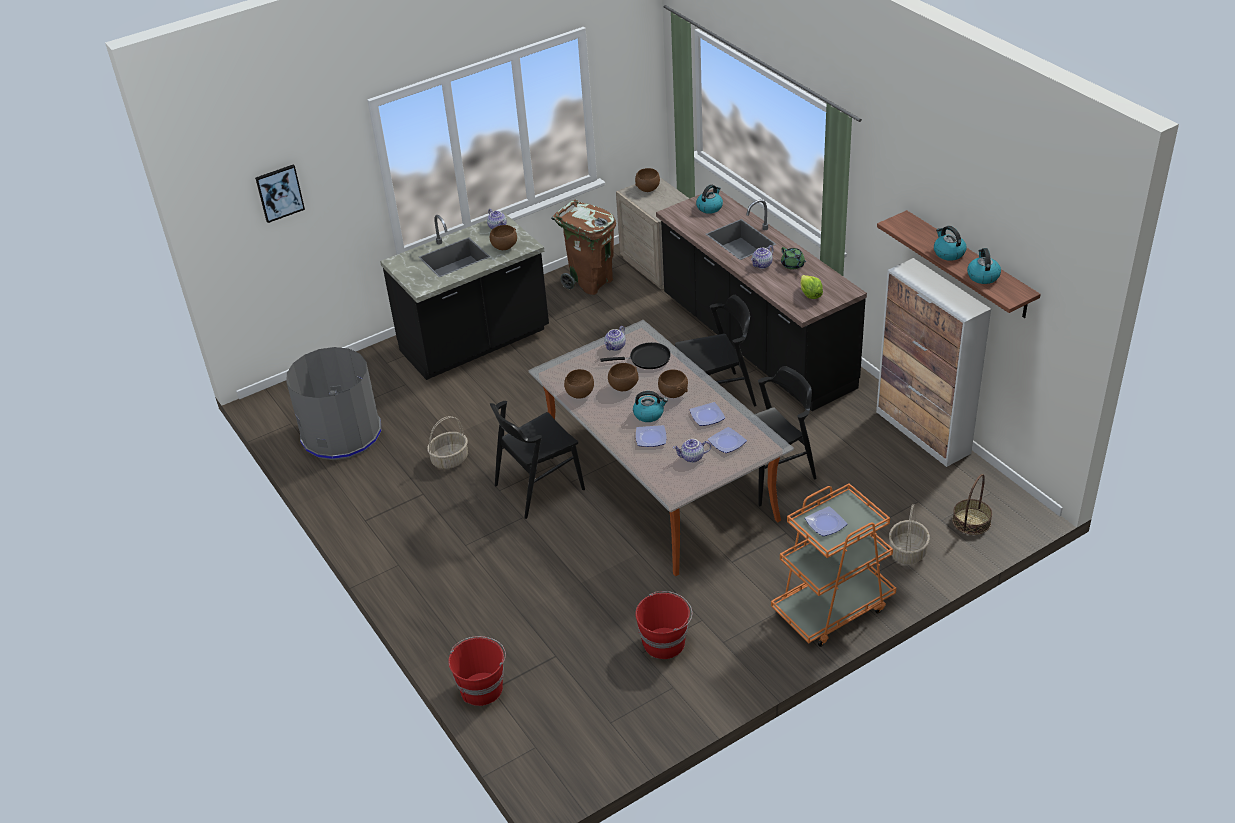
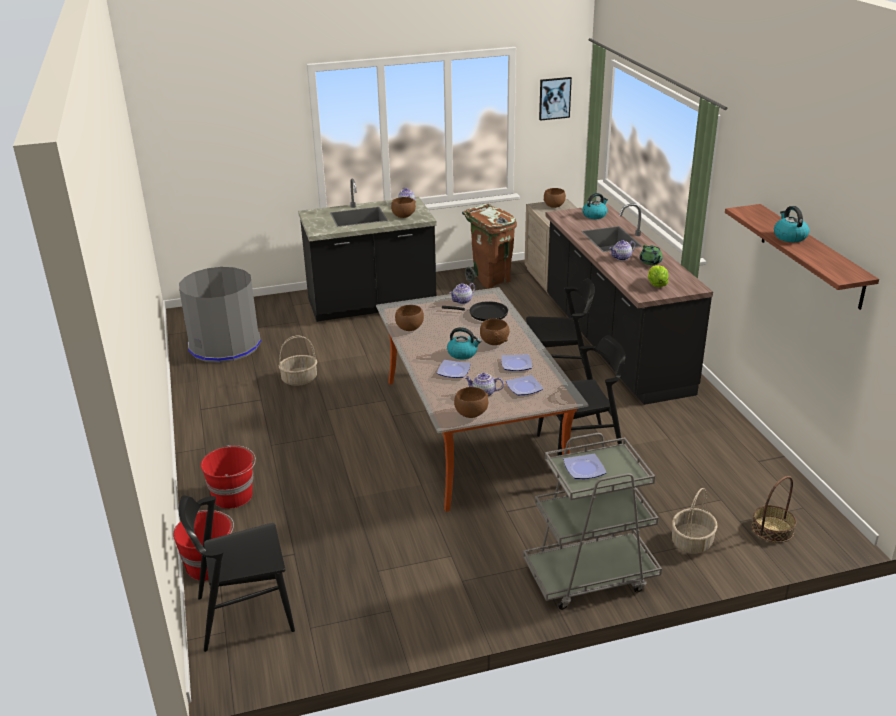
camera: 15 degrees right, 10 degrees down
picture [255,165,305,223] -> picture moved to [539,77,572,121]
black chair [490,401,585,519] -> black chair moved to [178,495,295,652]
brown bowl [608,363,639,391] -> brown bowl moved to [454,387,489,418]
red bucket [635,591,692,659] -> red bucket moved to [201,445,256,509]
orange cart [771,483,896,647] -> grey cart [523,433,662,610]
cabinet [876,258,991,467] -> none
kettle [967,248,1001,284] -> none

